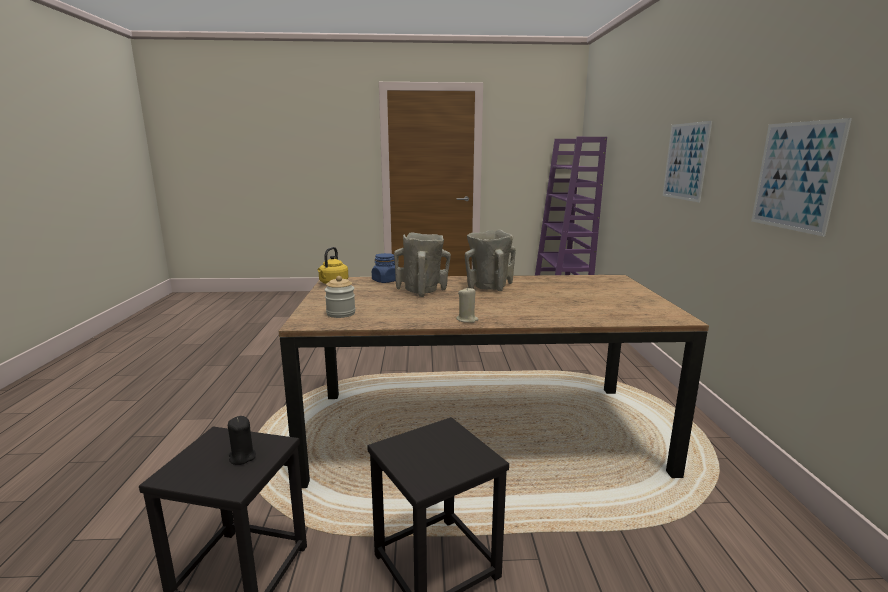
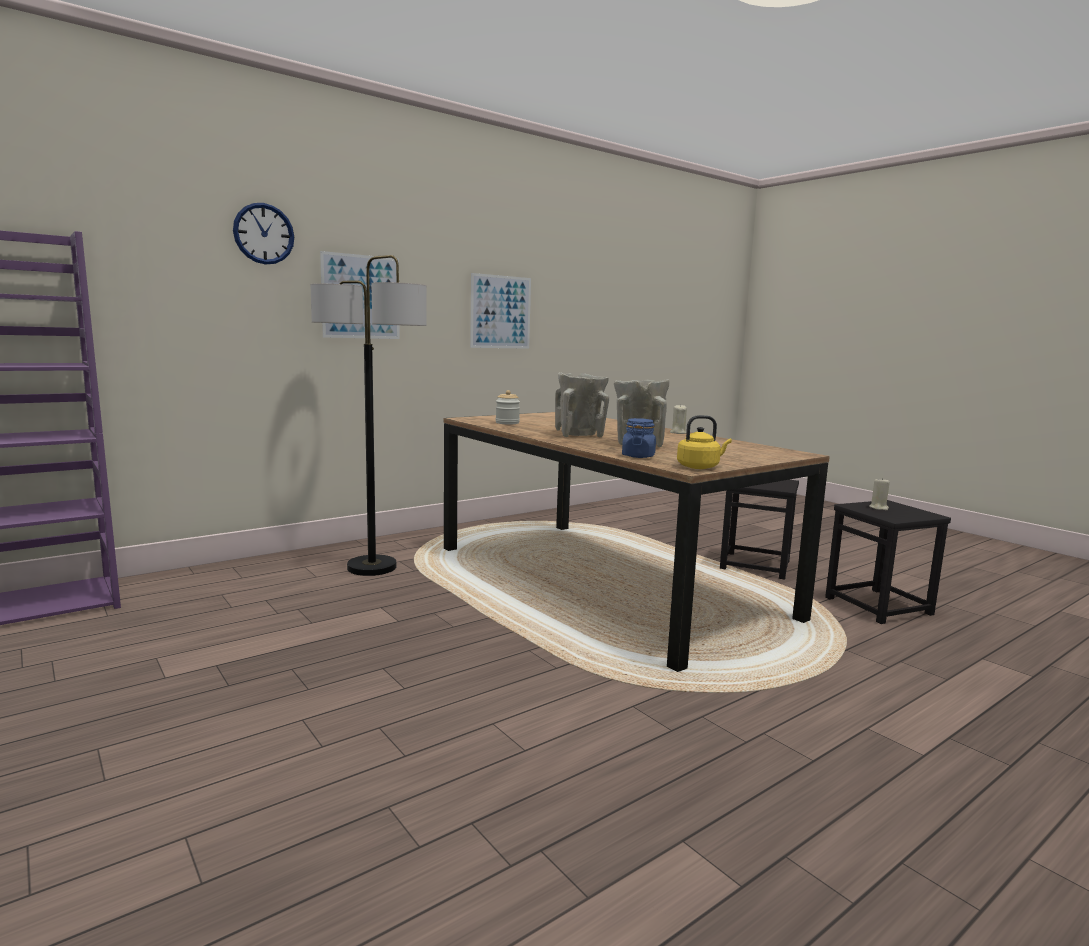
camera: 125 degrees left, 5 degrees down
black candle [228,416,256,465] -> beige candle [869,477,890,510]
jar [325,276,355,318] -> jar moved to [496,390,520,424]
none -> wall clock [233,203,294,265]
none -> floor lamp [310,255,427,576]

